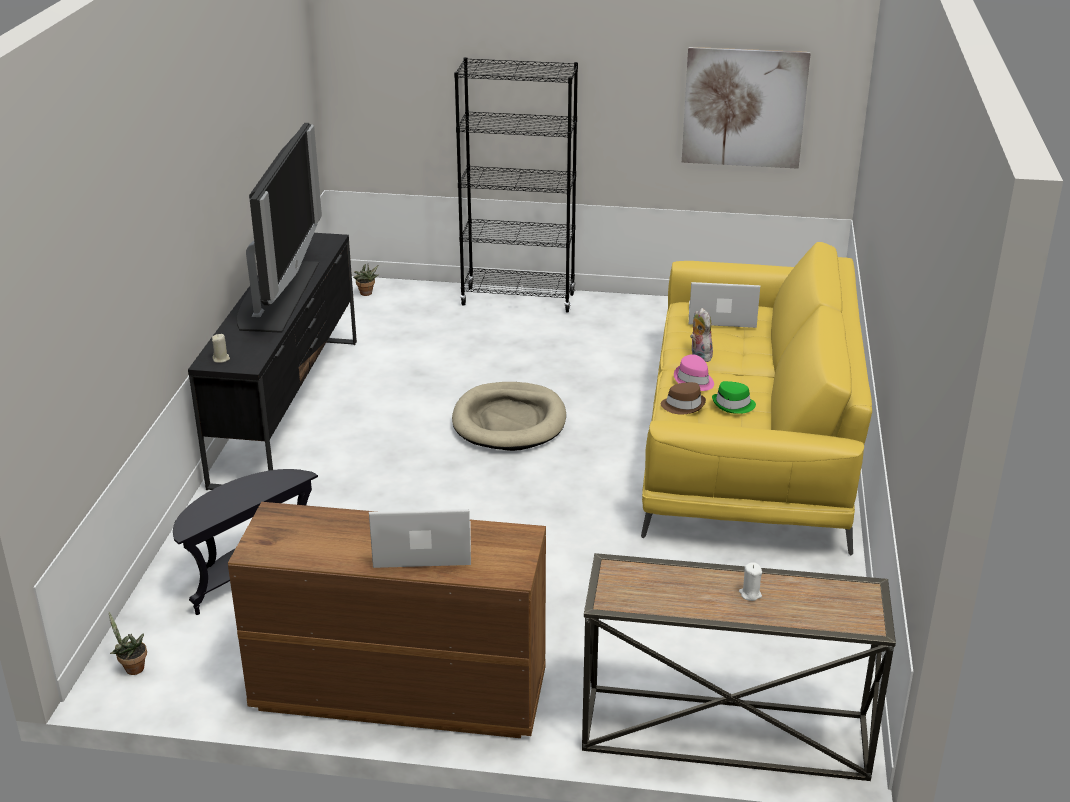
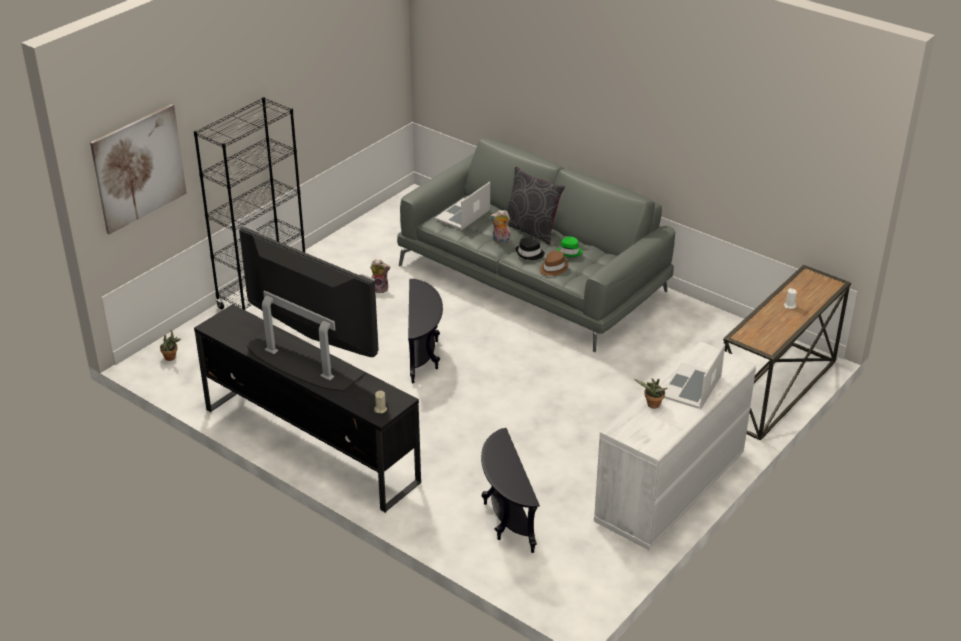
camera: 60 degrees left, 5 degrees up
potted plant [109,612,147,675] -> potted plant moved to [634,378,668,409]
brown dresser [228,502,546,738] -> white dresser [594,341,756,550]
beige dog bed [452,382,566,451] -> black side table [408,279,443,383]
yellow sofa [641,242,872,555] -> grey sofa [397,138,676,352]
pink hat [674,354,714,391] -> black hat [515,238,545,260]
picture [682,47,811,169] -> picture moved to [90,104,187,235]
none -> plush toy [370,259,390,293]
none -> grey pillow [507,167,565,245]

